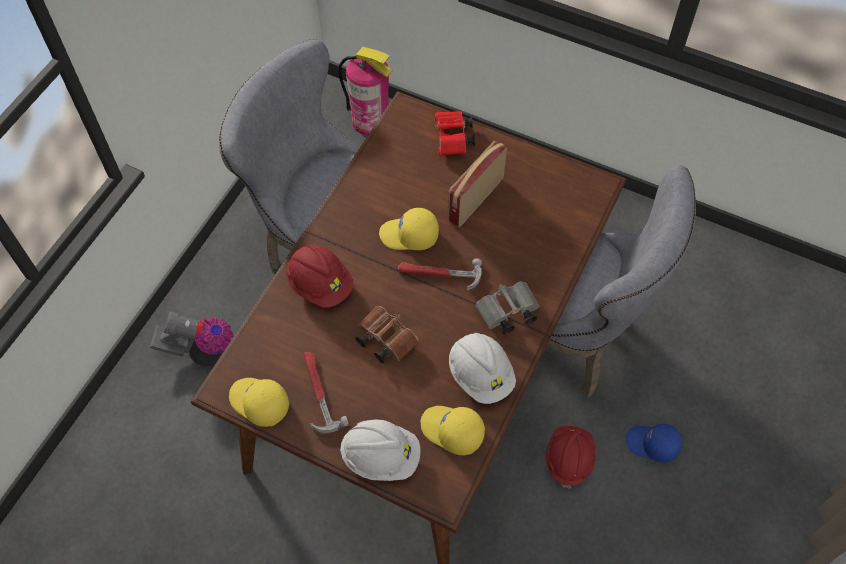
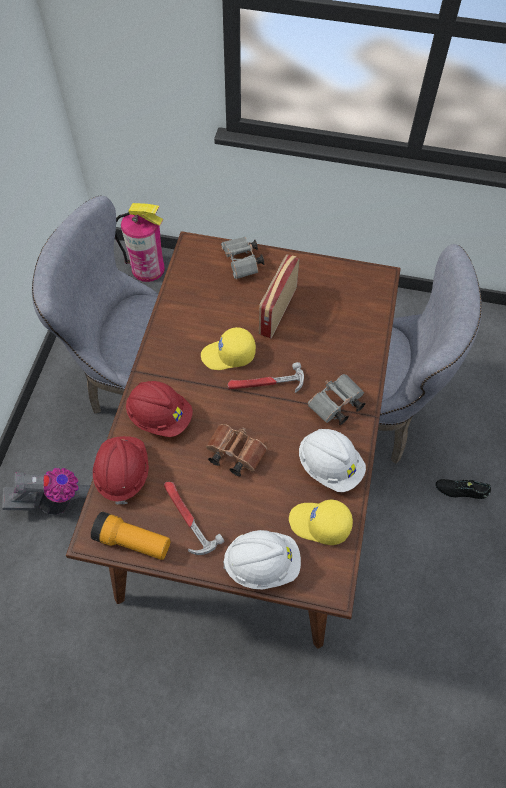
camera: 15 degrees left, 0 degrees up
yellow cap [229,378,289,427] -> flashlight [91,512,170,560]
red binoculars [434,111,475,156] -> grey binoculars [221,237,265,279]
red hard hat [546,426,595,489] -> red hard hat moved to [93,436,149,504]
blue cap [626,424,682,463] -> black shoe [436,479,491,499]

